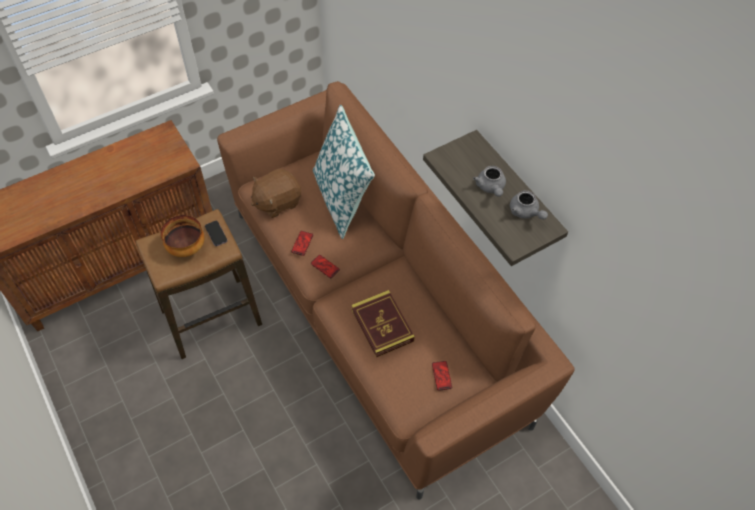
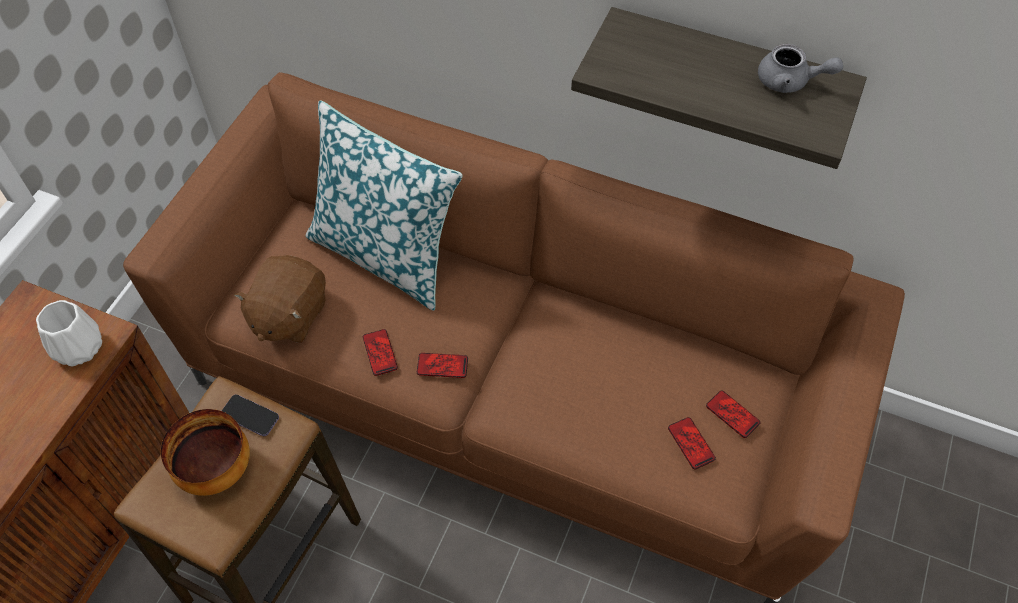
camera: 35 degrees left, 0 degrees up
book [351,290,415,357] -> none
grey teapot [473,166,506,197] -> none
none -> white vase [36,300,102,366]
none -> phone [668,417,716,469]

